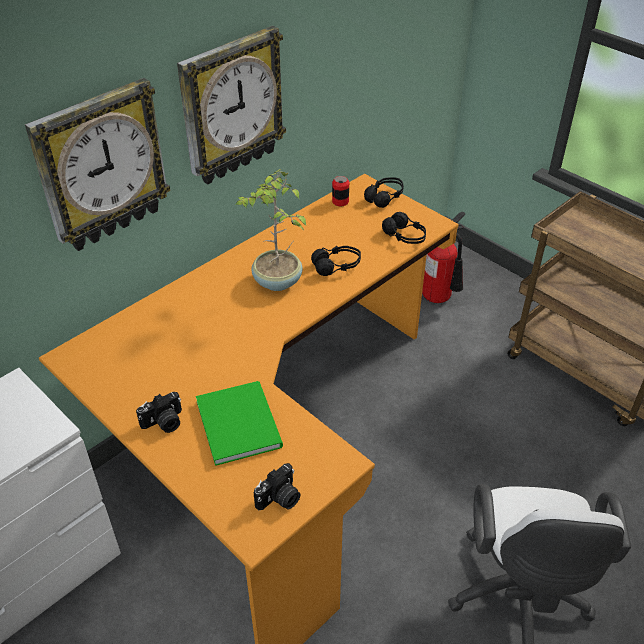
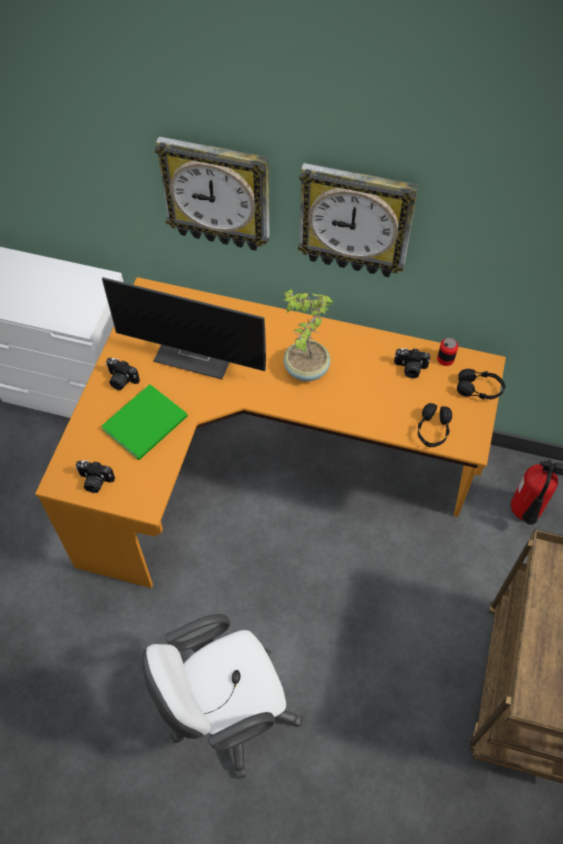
camera: 60 degrees right, 15 degrees up
black headphones [311,246,361,276] -> none
none -> monitor [102,277,266,379]
none -> camera [394,348,431,378]

